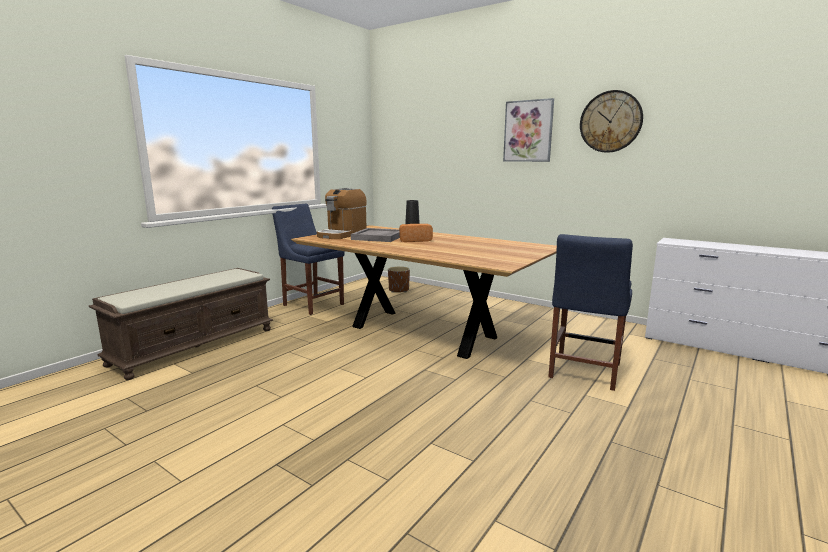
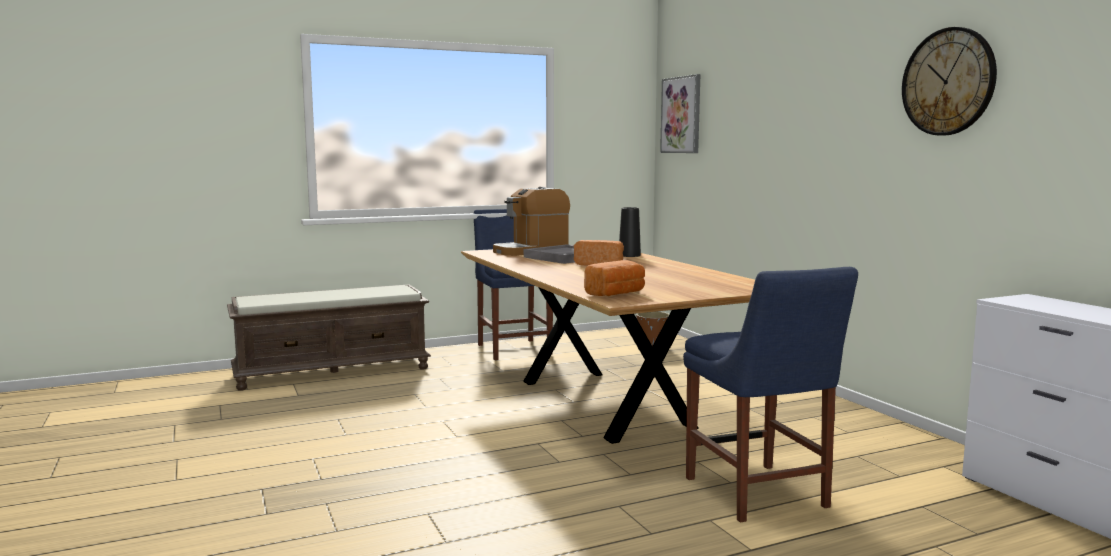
camera: 30 degrees right, 5 degrees down
picture [503,98,554,162] -> picture moved to [660,74,700,153]
blue chair [548,234,633,391] -> blue chair turned 75 degrees counterclockwise [683,267,858,522]
none -> bread [584,260,645,296]

